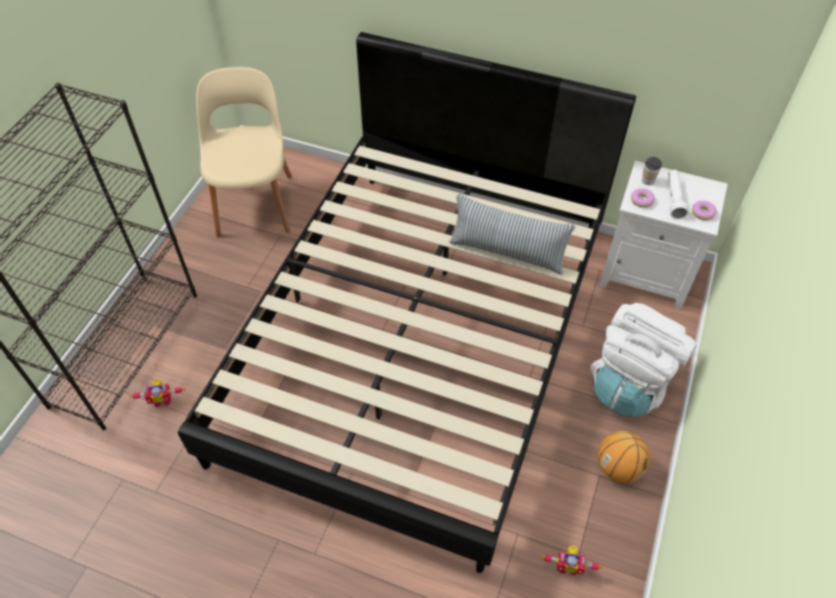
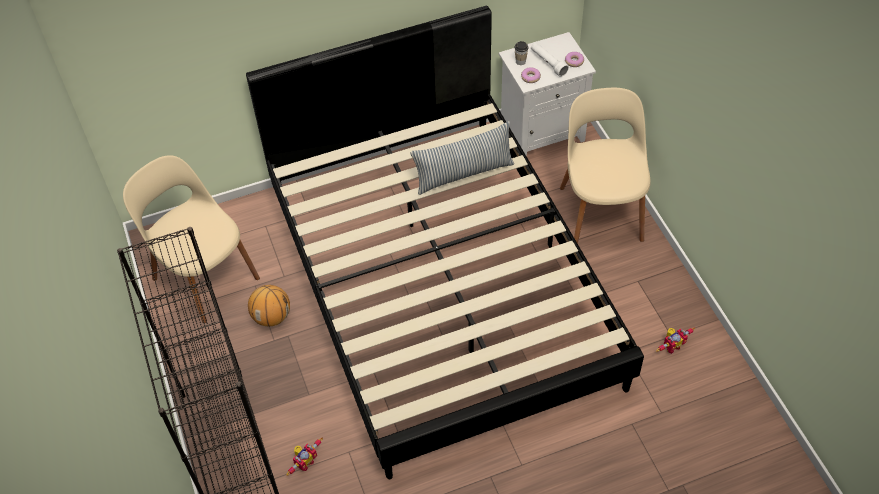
camera: 40 degrees left, 0 degrees up
white backpack [590,303,697,417] -> beige chair [560,88,650,244]
basketball [598,431,651,483] -> basketball moved to [248,285,290,326]

